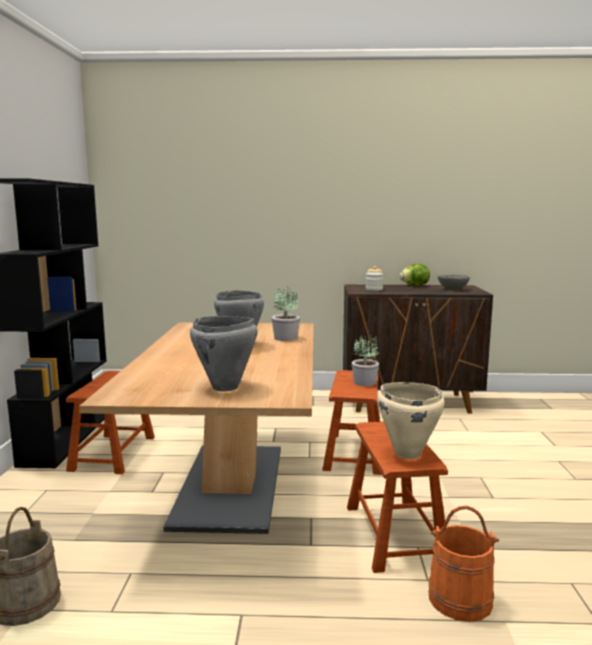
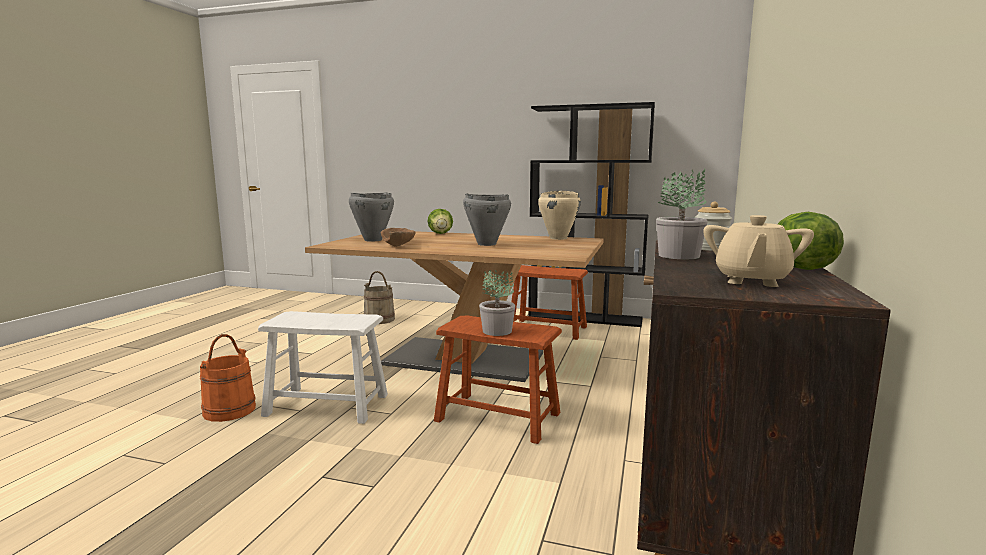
camera: 105 degrees right, 0 degrees up
potted plant [271,286,300,341] -> potted plant moved to [656,169,708,259]
brown stool [347,421,448,573] -> white stool [258,311,388,424]
beige cooking pot [377,382,445,459] -> beige cooking pot moved to [538,191,581,240]
grey bowl [438,274,470,289] -> beige teapot [703,215,814,287]
none -> brown bowl [381,228,415,247]
none -> lettuce [428,209,453,234]

